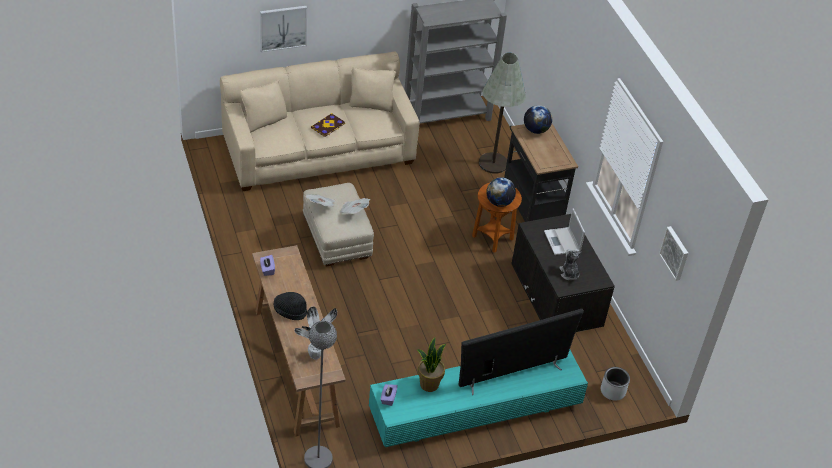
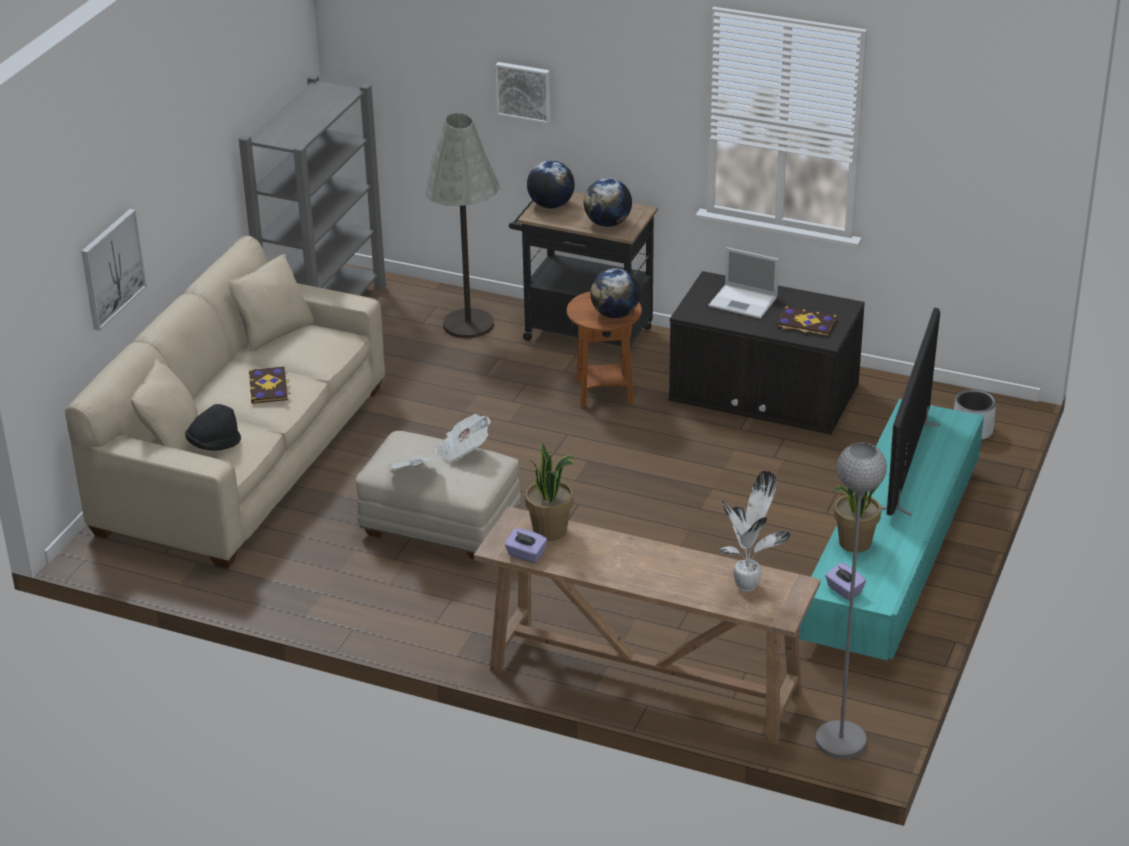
camera: 45 degrees left, 10 degrees down
black hat [273,292,307,320] -> black hat moved to [185,404,241,451]
plush toy [559,249,581,280] -> book [776,306,837,337]
picture [659,226,688,281] -> picture moved to [495,62,551,124]
none -> potted plant [525,442,574,541]
none -> globe [584,178,632,227]

